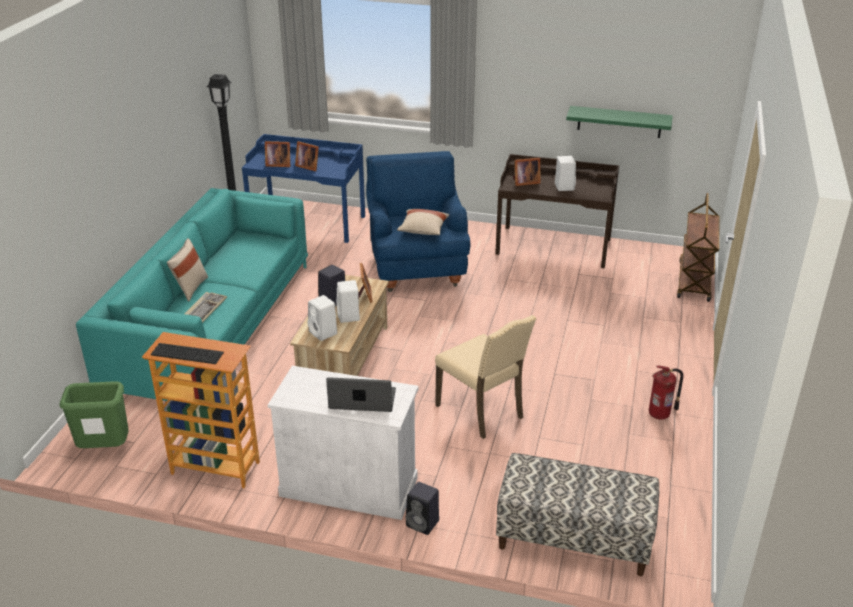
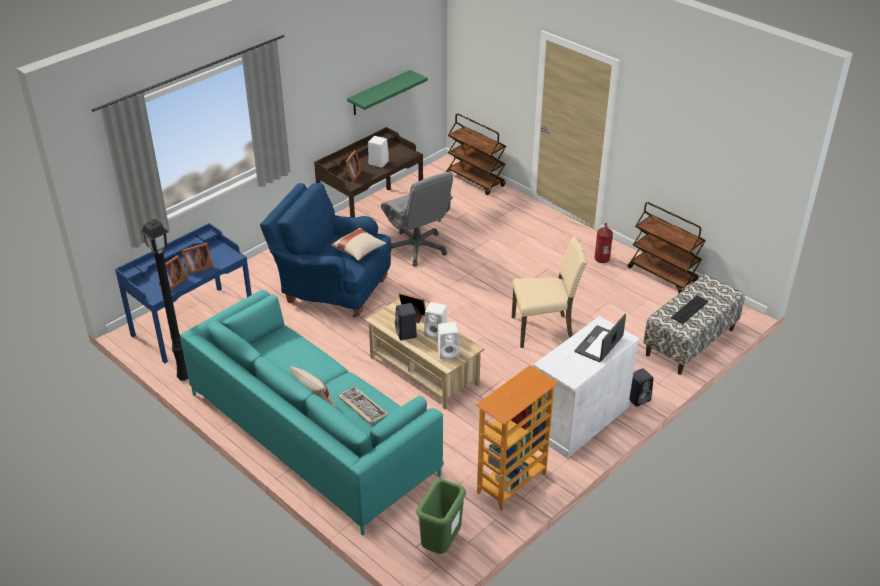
camera: 60 degrees left, 5 degrees up
keyboard [151,343,224,364] -> keyboard moved to [671,295,709,324]
none -> grey office chair [381,172,453,266]
none -> brown cart [628,202,705,293]

